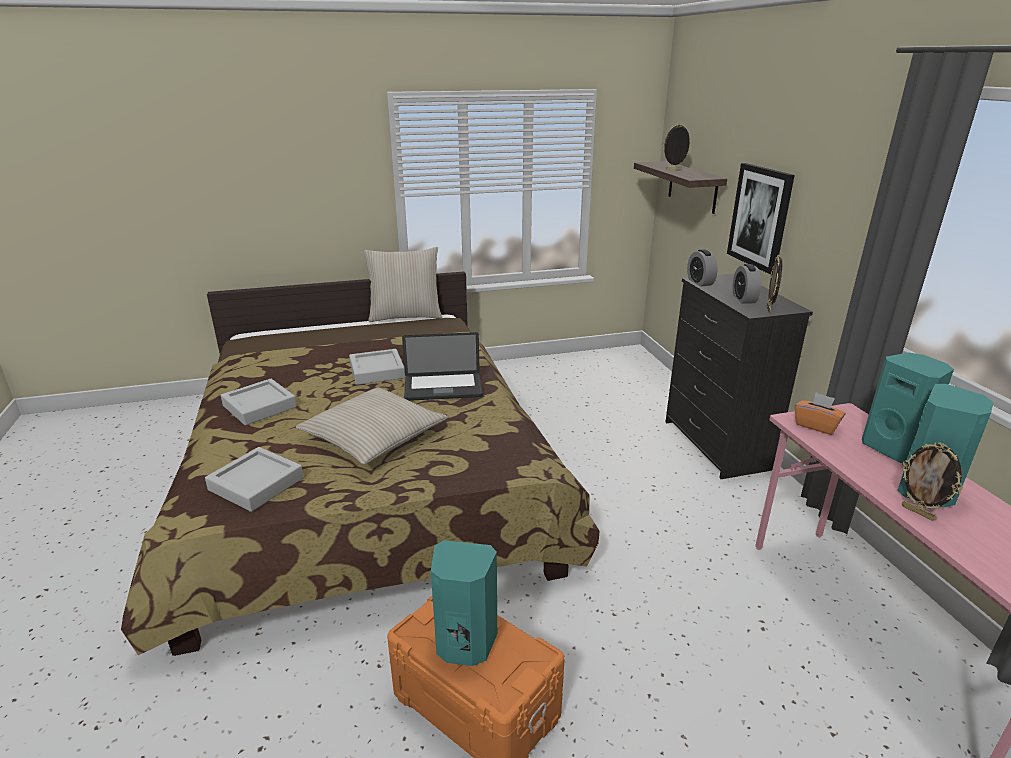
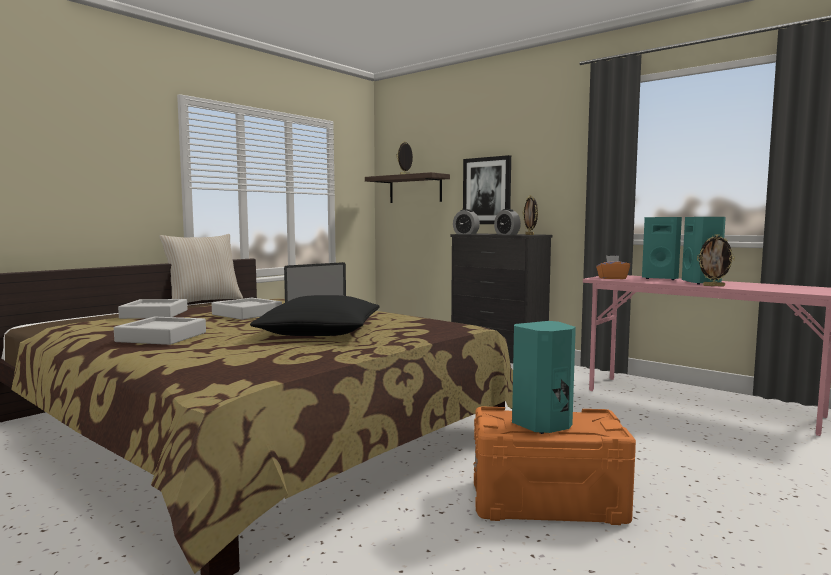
camera: 35 degrees left, 20 degrees down
grey tray [205,447,304,512] -> grey tray moved to [118,299,188,319]
beige pillow [296,387,448,464] -> black pillow [250,295,379,336]

